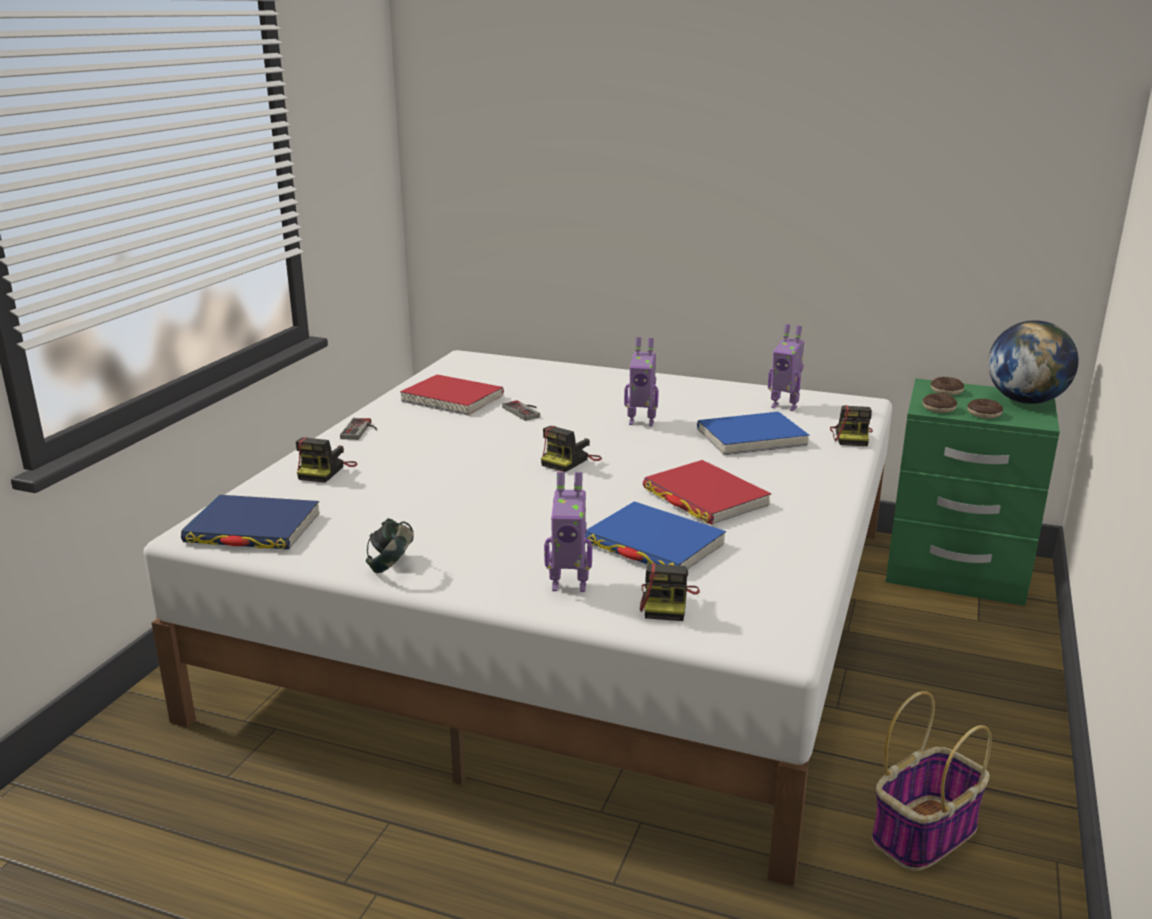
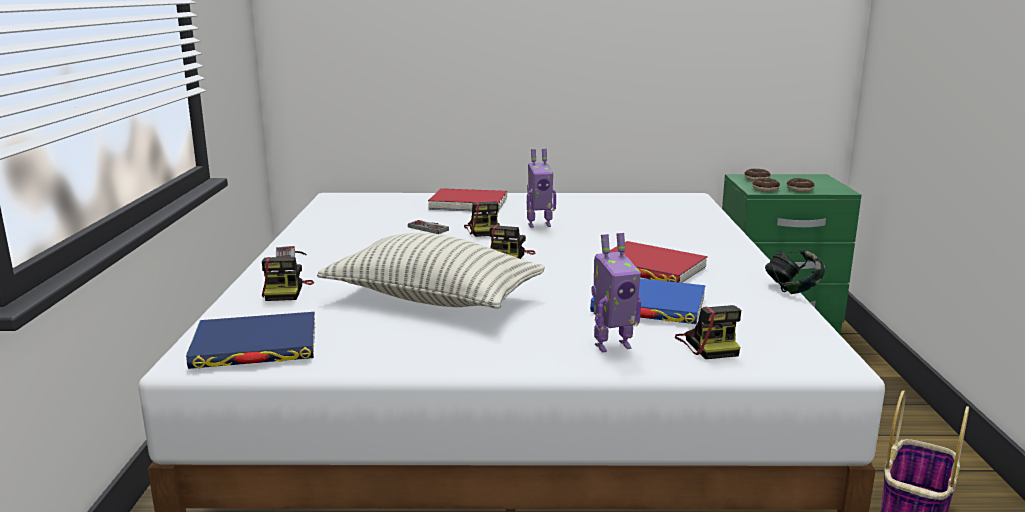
camera: 20 degrees left, 5 degrees down
headphones [366,518,414,573] -> headphones moved to [765,250,825,294]
red book [400,375,504,416] -> red book moved to [428,188,507,213]
blue book [697,412,810,455] -> none
toy robot [768,324,804,411] -> none
camera [830,405,873,446] -> camera moved to [464,201,500,237]
globe [988,320,1078,404] -> none
none -> pillow [317,233,545,309]

